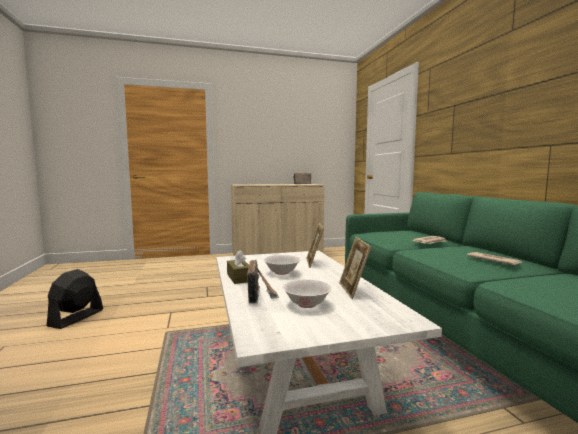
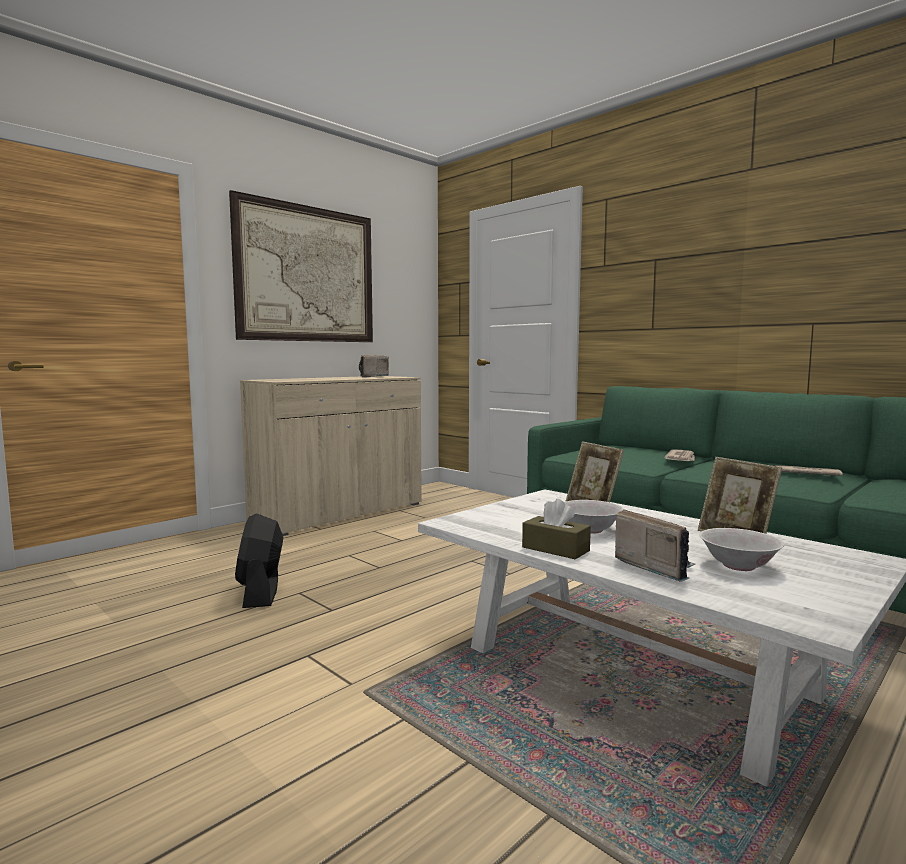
camera: 30 degrees left, 0 degrees up
black fan [46,269,103,329] -> black fan moved to [235,513,283,608]
none -> picture [229,190,373,342]

